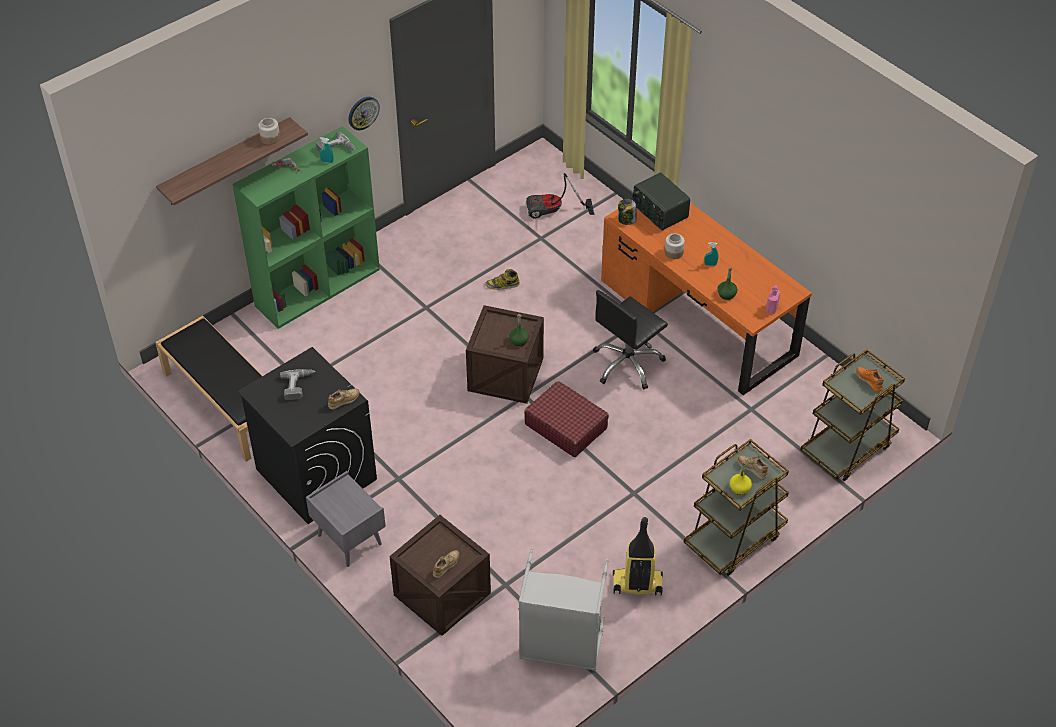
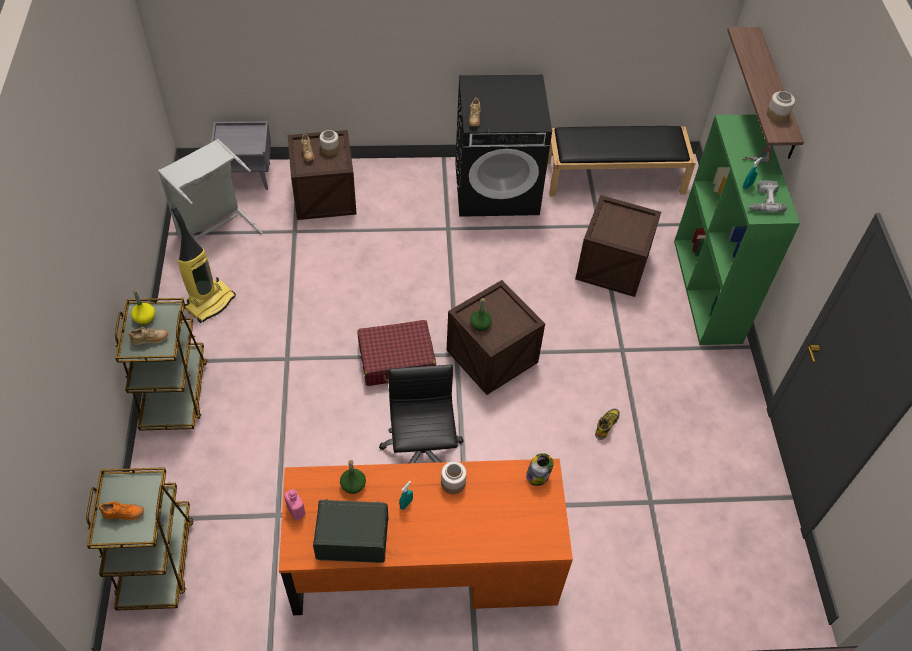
camera: 125 degrees right, 5 degrees up
power drill [280,369,316,400] -> none
grey nightstand [306,471,386,567] -> grey nightstand moved to [211,121,271,190]
wall clock [348,97,380,130] -> none
vacuum cleaner [526,173,594,219] -> none
radio [633,172,690,231] -> radio moved to [313,499,388,563]
none -> jar [320,130,339,156]
none -> crate [575,195,661,297]

